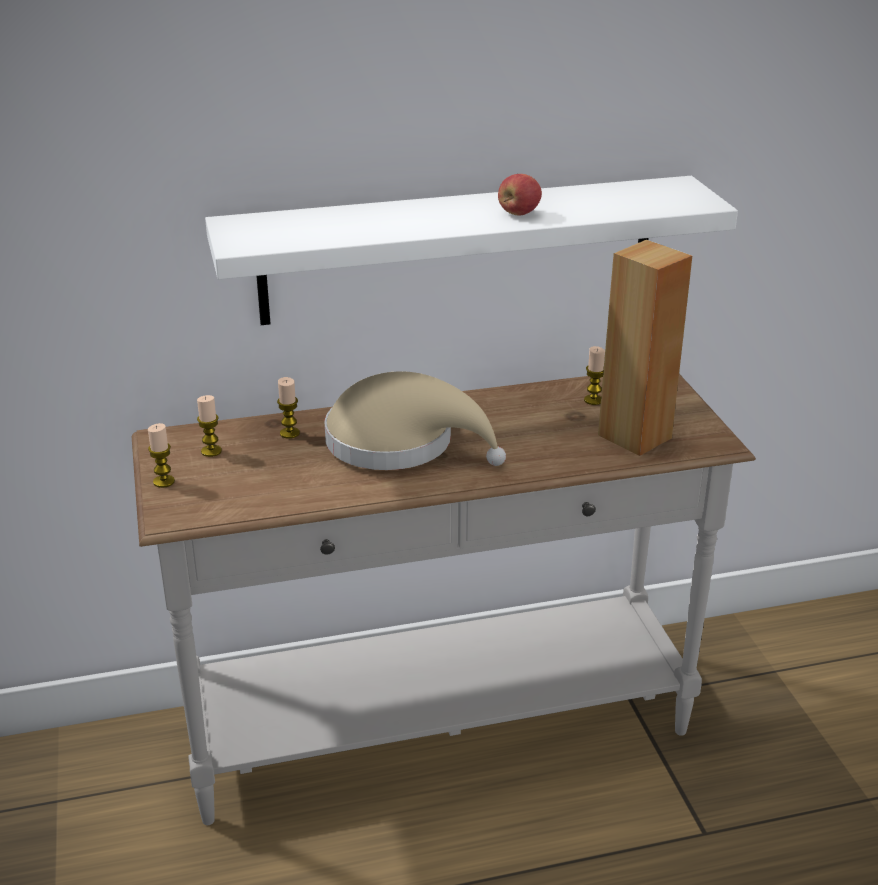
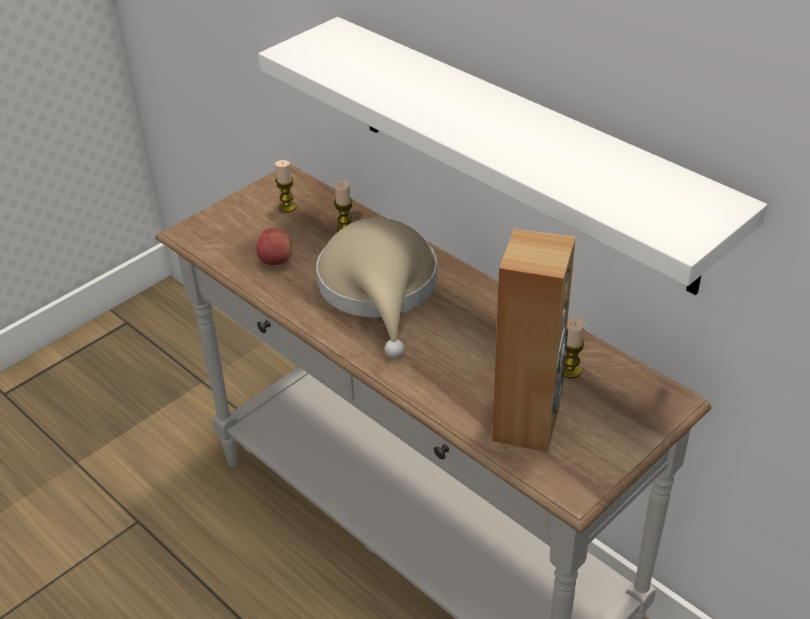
camera: 60 degrees right, 10 degrees up
candle [148,423,175,488] -> none
apple [498,174,542,215] -> apple moved to [256,228,293,265]

